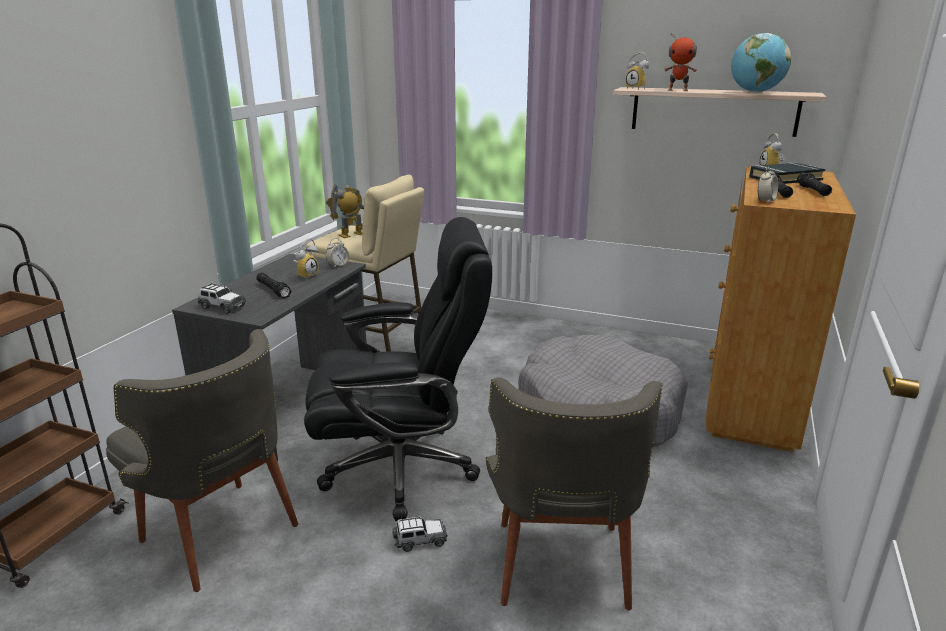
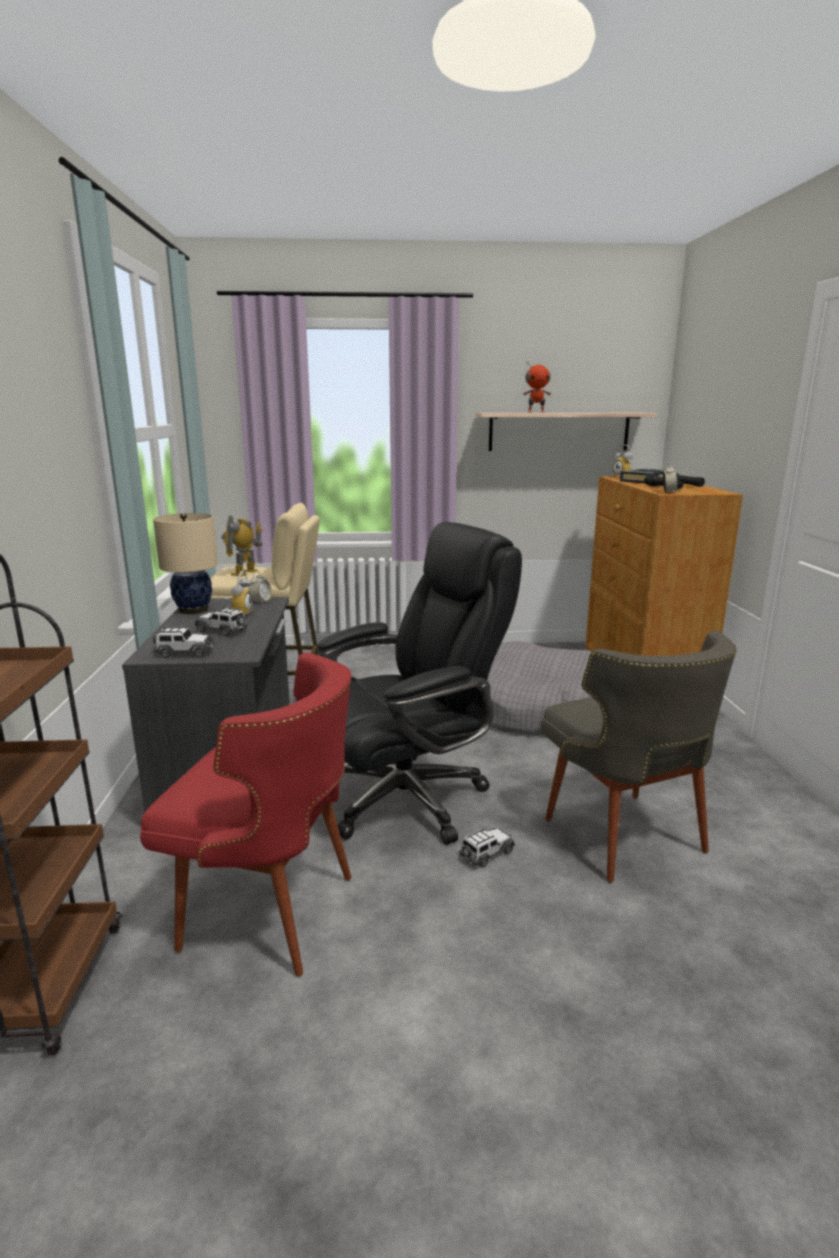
camera: 25 degrees left, 5 degrees down
grey chair [106,329,298,592] -> red chair [140,652,352,977]
black flashlight [256,272,292,298] -> toy car [195,607,248,636]
alarm clock [626,52,649,90] -> none
globe [731,33,791,92] -> none
none -> beige table lamp [153,513,218,614]

